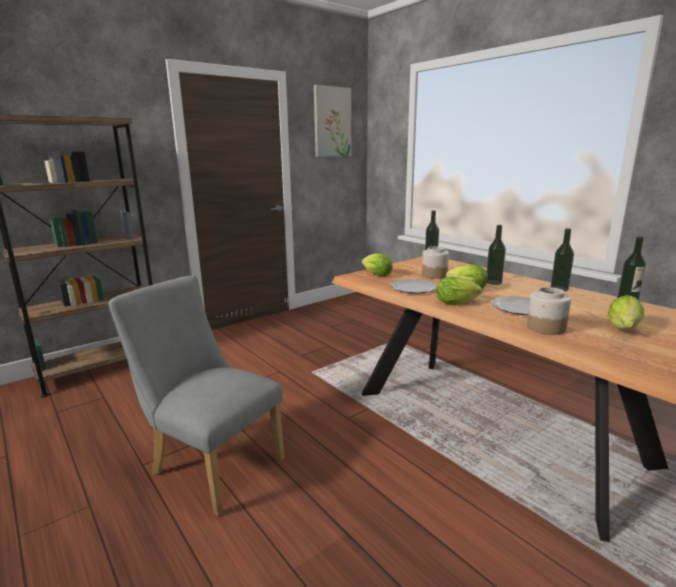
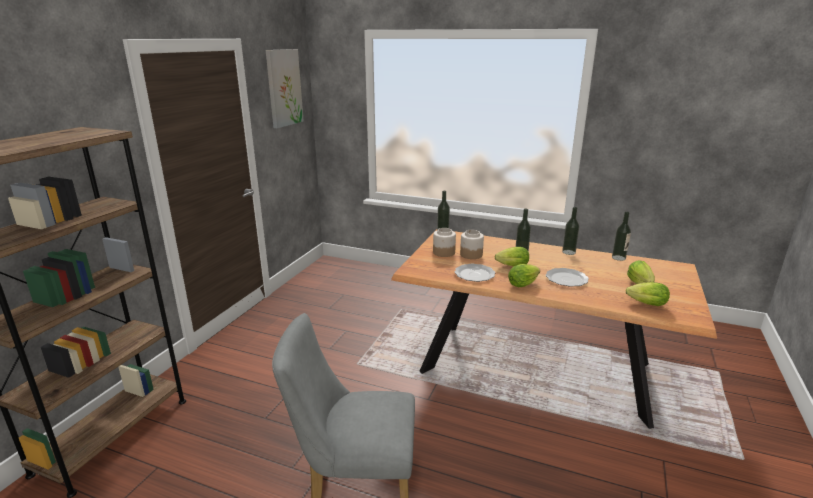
camera: 30 degrees left, 5 degrees up
lettuce [362,253,393,277] -> lettuce moved to [626,282,670,306]
jar [527,287,571,335] -> jar moved to [433,228,456,257]

